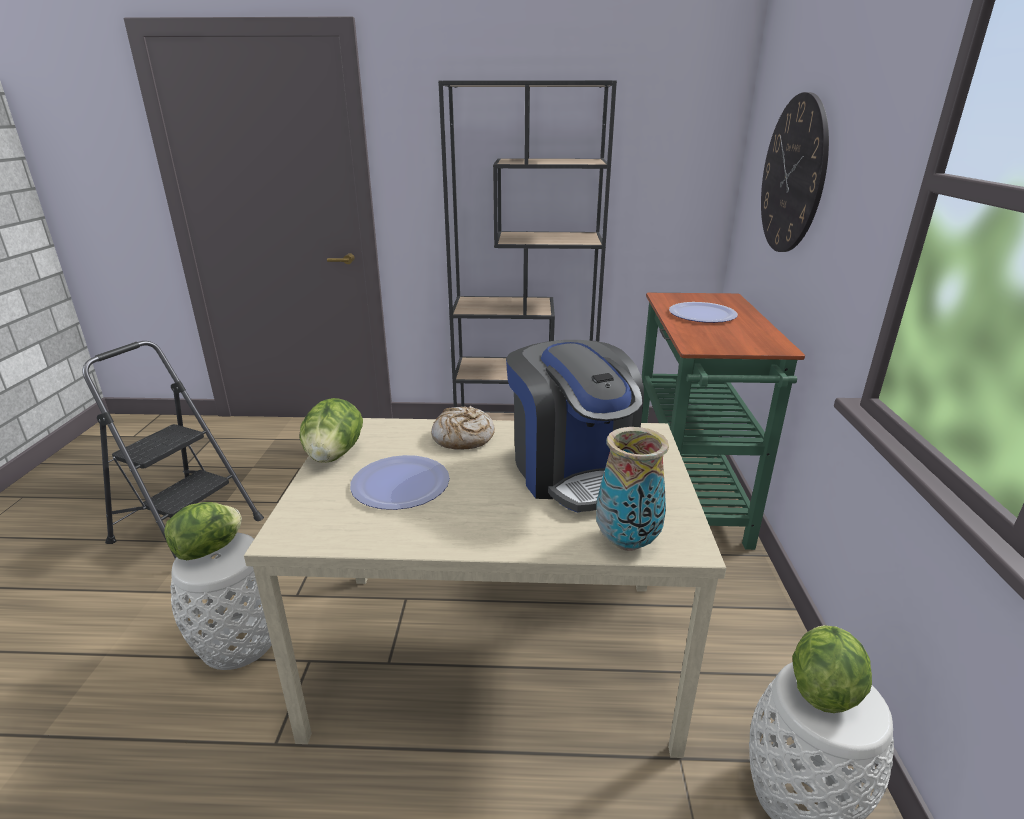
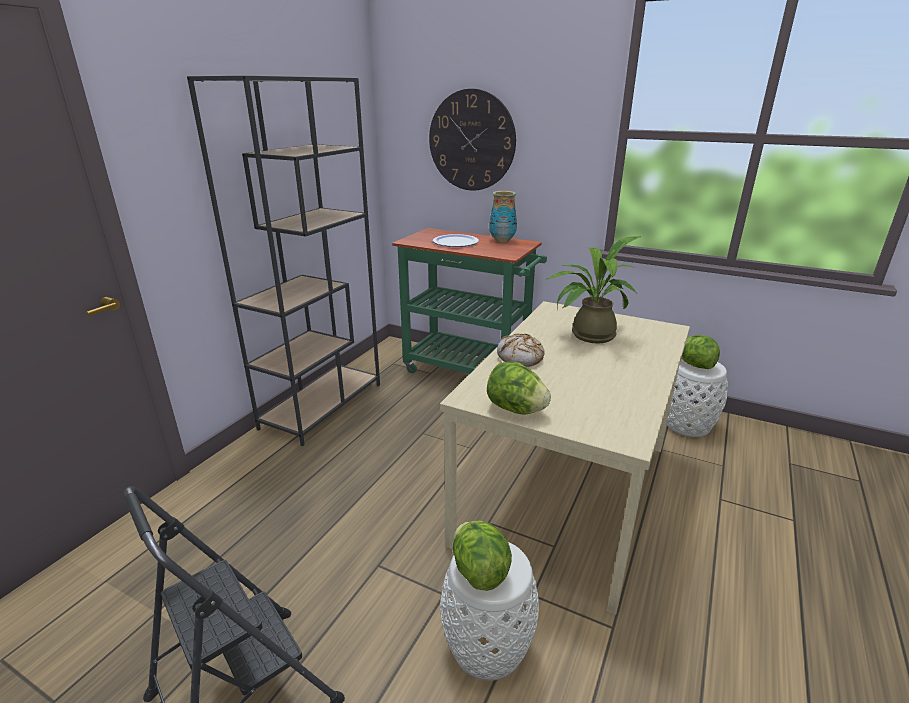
camera: 65 degrees left, 0 degrees up
plate [350,455,450,510] -> none
coffee machine [506,340,644,513] -> potted plant [547,236,640,343]
vase [596,427,669,551] -> vase moved to [489,191,517,243]

